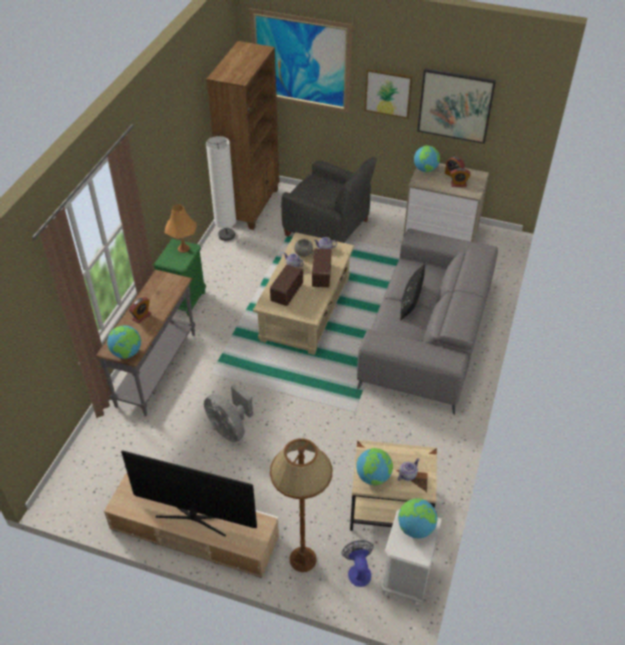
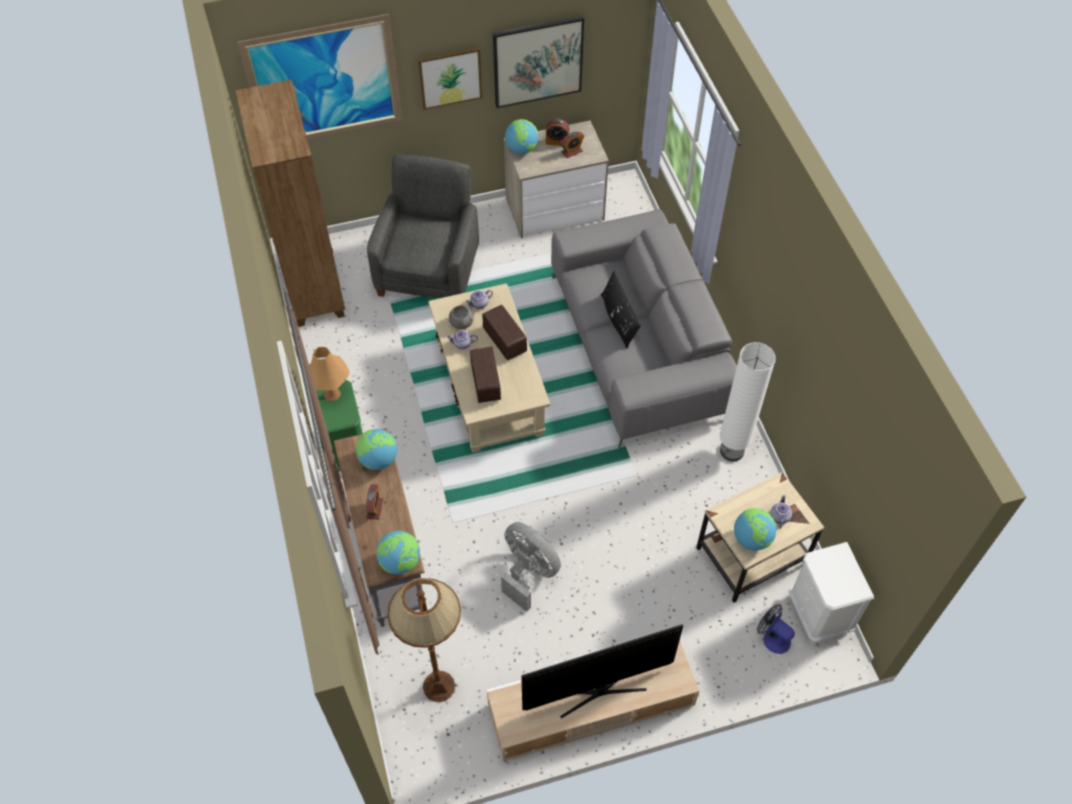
camera: 35 degrees left, 10 degrees up
grey fan [204,384,253,442] -> grey fan turned 150 degrees counterclockwise [501,522,561,612]
white floor lamp [206,136,236,241] -> white floor lamp moved to [720,342,776,461]
brown floor lamp [270,438,332,572] -> brown floor lamp moved to [387,578,461,702]
grey armchair [281,157,376,243] -> grey armchair turned 75 degrees counterclockwise [367,154,479,298]
globe [398,498,438,538] -> globe moved to [356,429,397,470]

